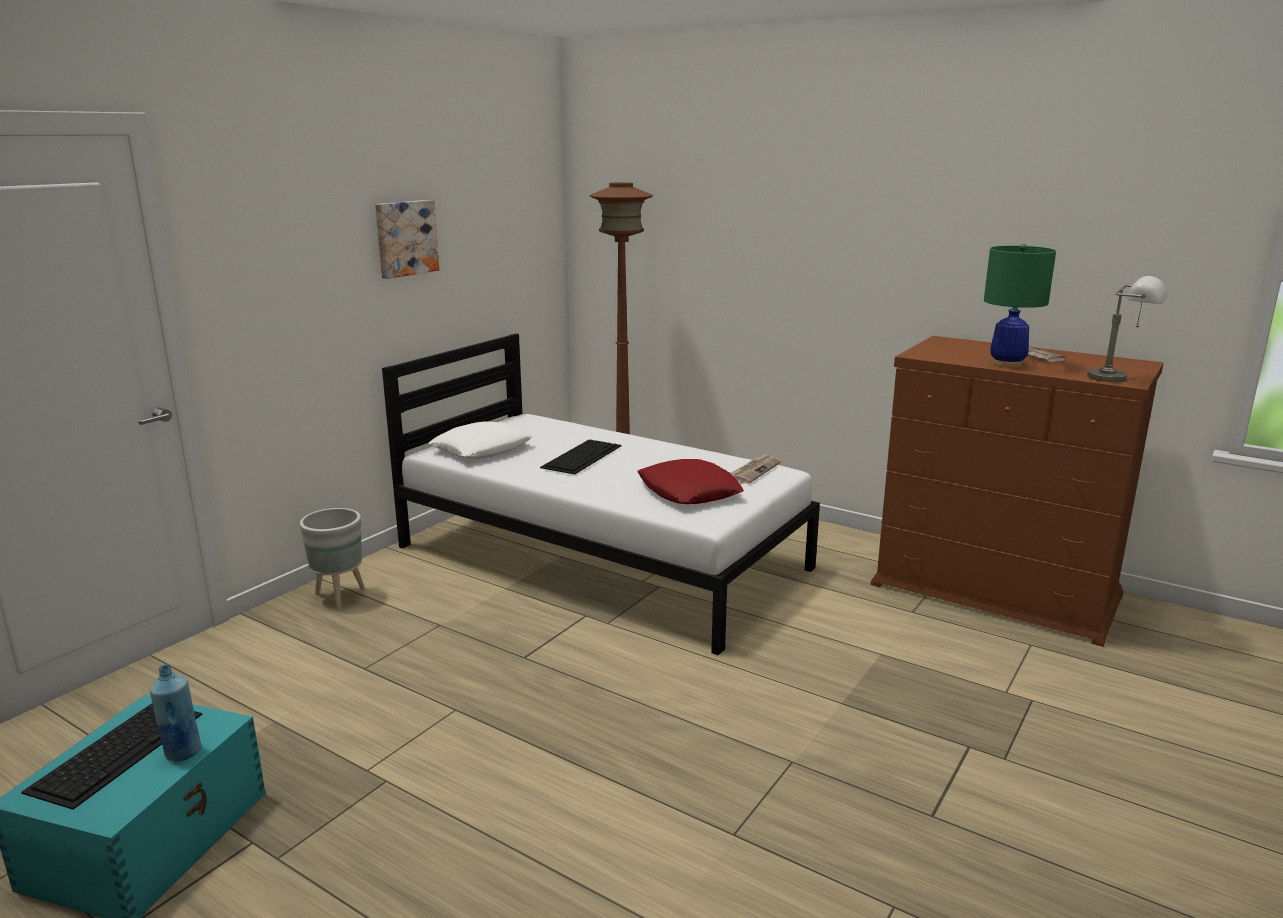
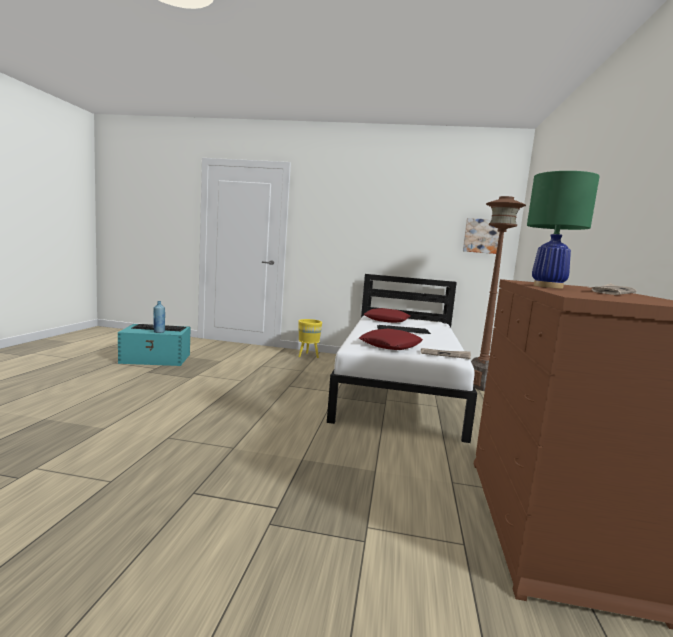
camera: 65 degrees right, 10 degrees down
grey planter [300,508,365,610] -> yellow planter [299,319,322,358]
picture [375,200,439,279] -> picture moved to [463,218,500,254]
white pillow [429,421,533,459] -> red pillow [363,308,411,323]
grey table lamp [1087,276,1167,382] -> none

